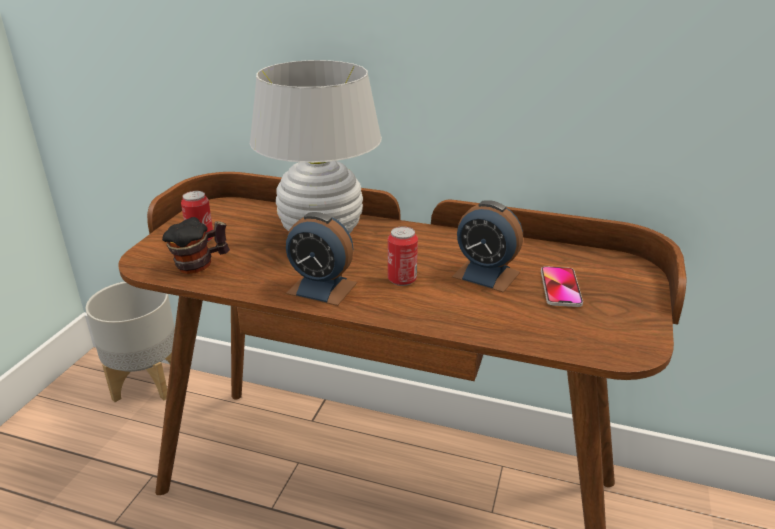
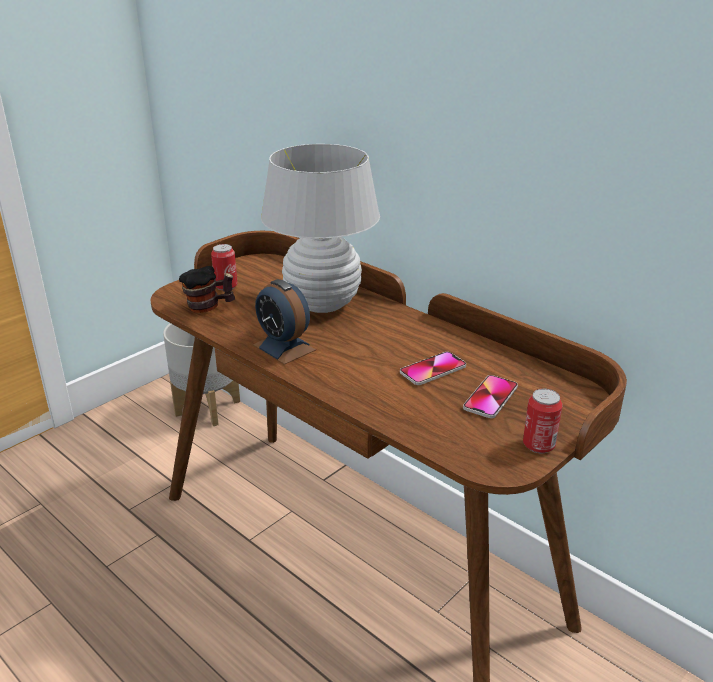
camera: 25 degrees right, 0 degrees up
can [388,226,418,286] -> can moved to [523,389,562,453]
alarm clock [452,200,523,293] -> phone [400,352,466,385]

